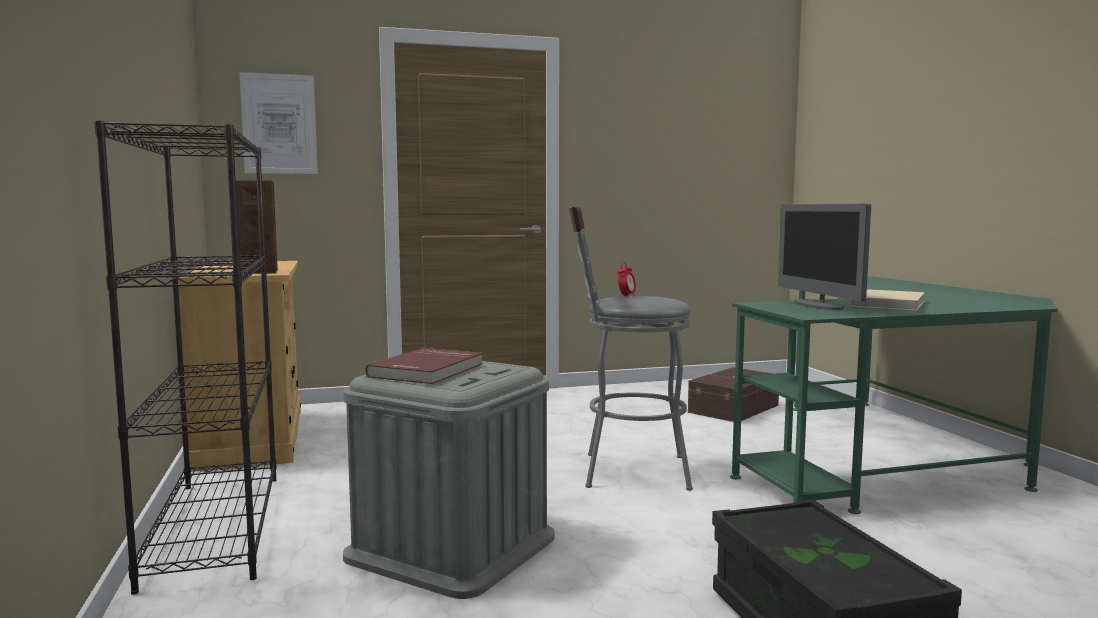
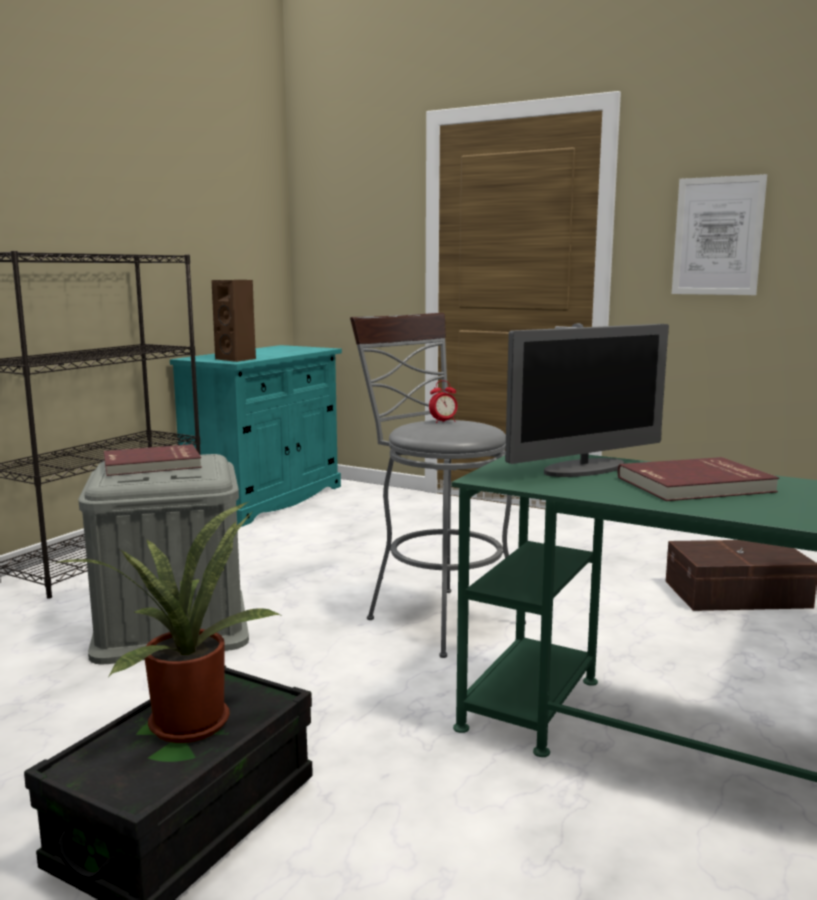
camera: 45 degrees right, 5 degrees up
beige cabinet [178,261,301,471] -> turquoise cabinet [170,345,342,527]
picture [240,72,318,174] -> picture moved to [672,174,767,295]
monitor [778,204,871,310] -> monitor turned 150 degrees counterclockwise [505,324,669,477]
beige book [849,289,925,311] -> red book [618,457,779,501]
none -> potted plant [55,502,280,743]

